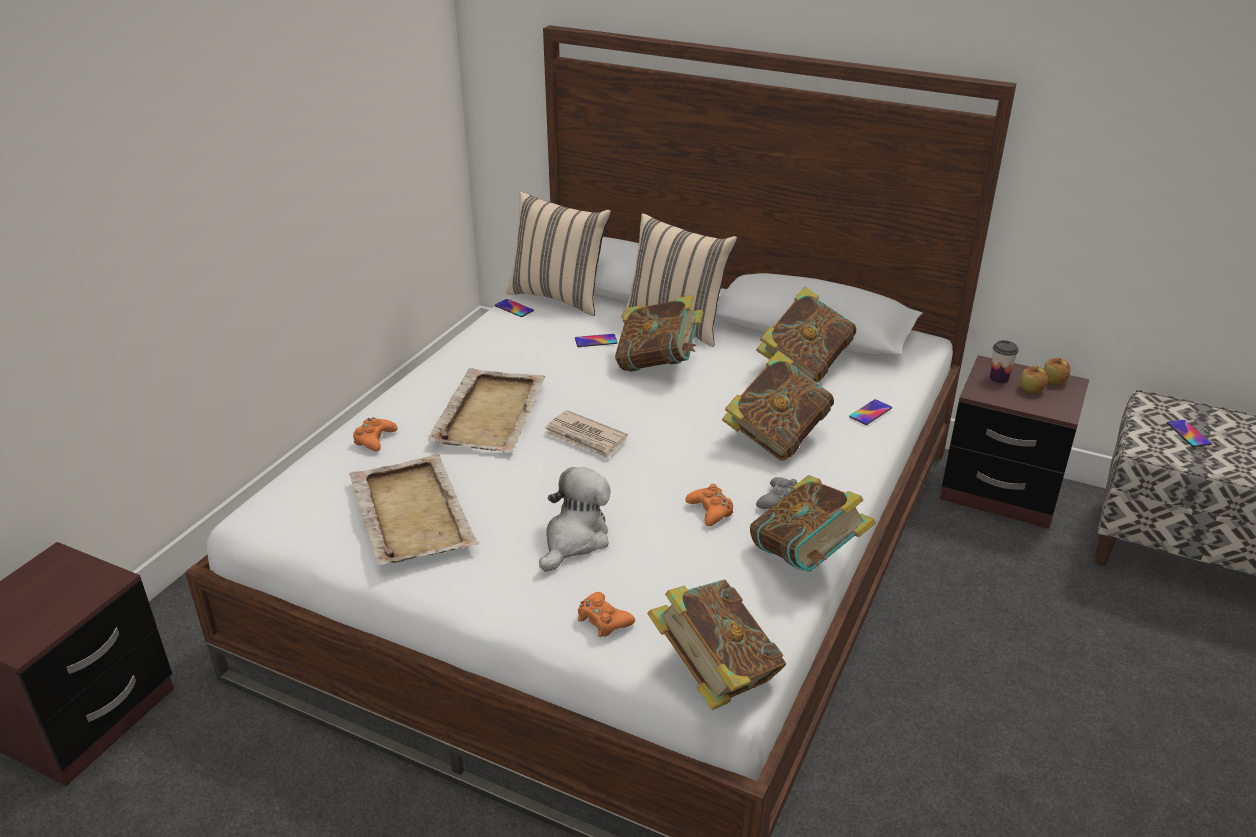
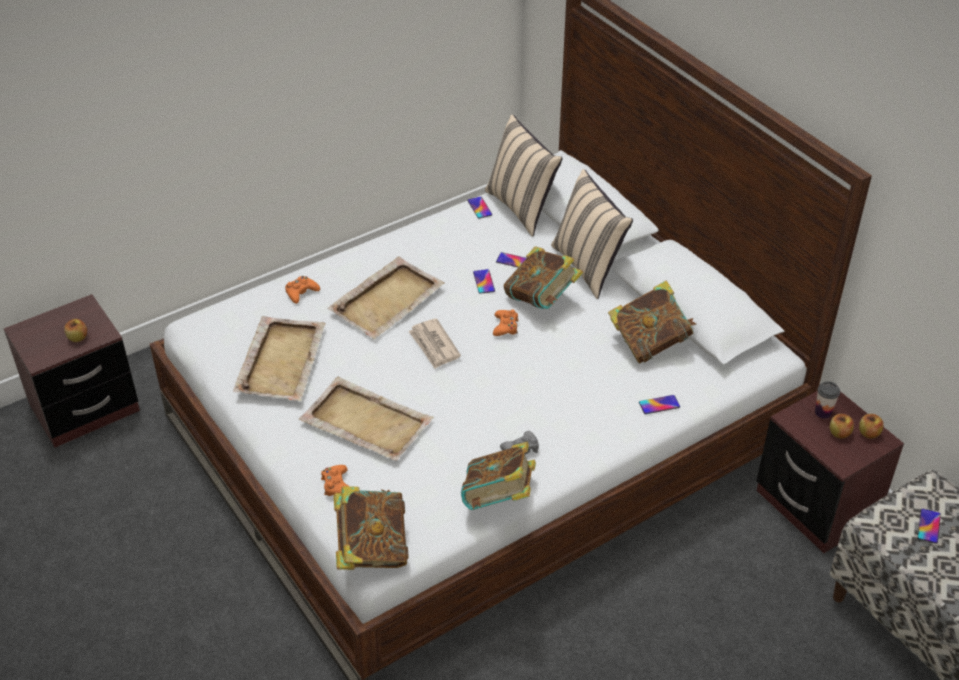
camera: 30 degrees right, 10 degrees up
plush toy [539,467,611,572] -> beige tray [299,377,434,461]
orange game controller [685,484,733,526] -> orange game controller moved to [493,309,519,336]
book [722,351,834,461] -> none
none -> apple [64,319,87,342]
none -> phone [473,269,495,294]

